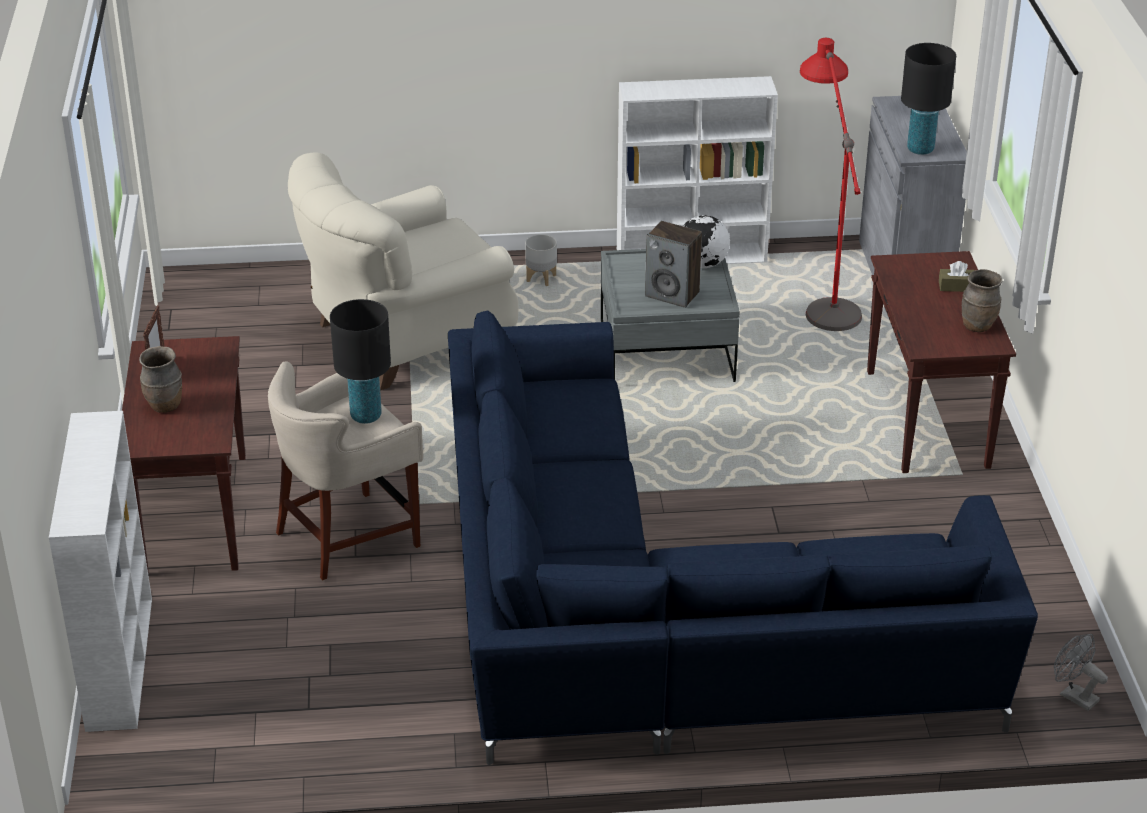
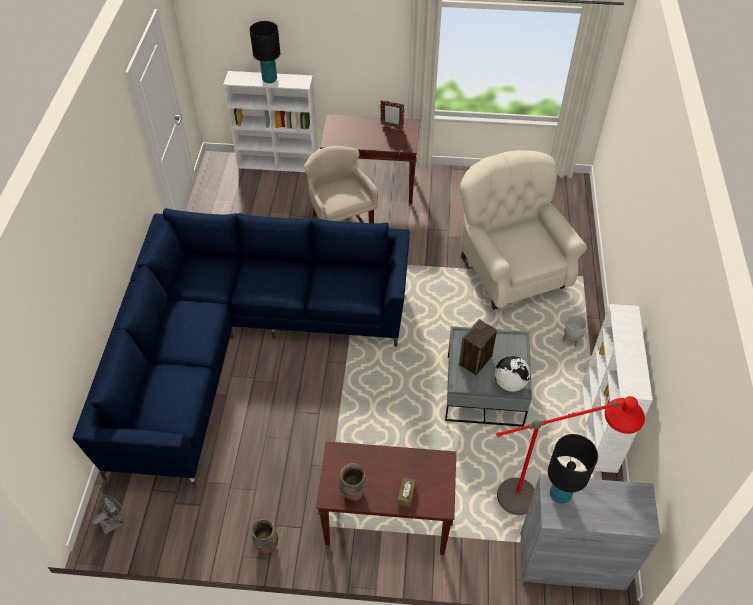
camera: 100 degrees right, 15 degrees up
brown vase [139,346,182,413] -> brown vase moved to [252,519,278,554]
black table lamp [330,299,391,424] -> black table lamp moved to [250,21,280,83]

